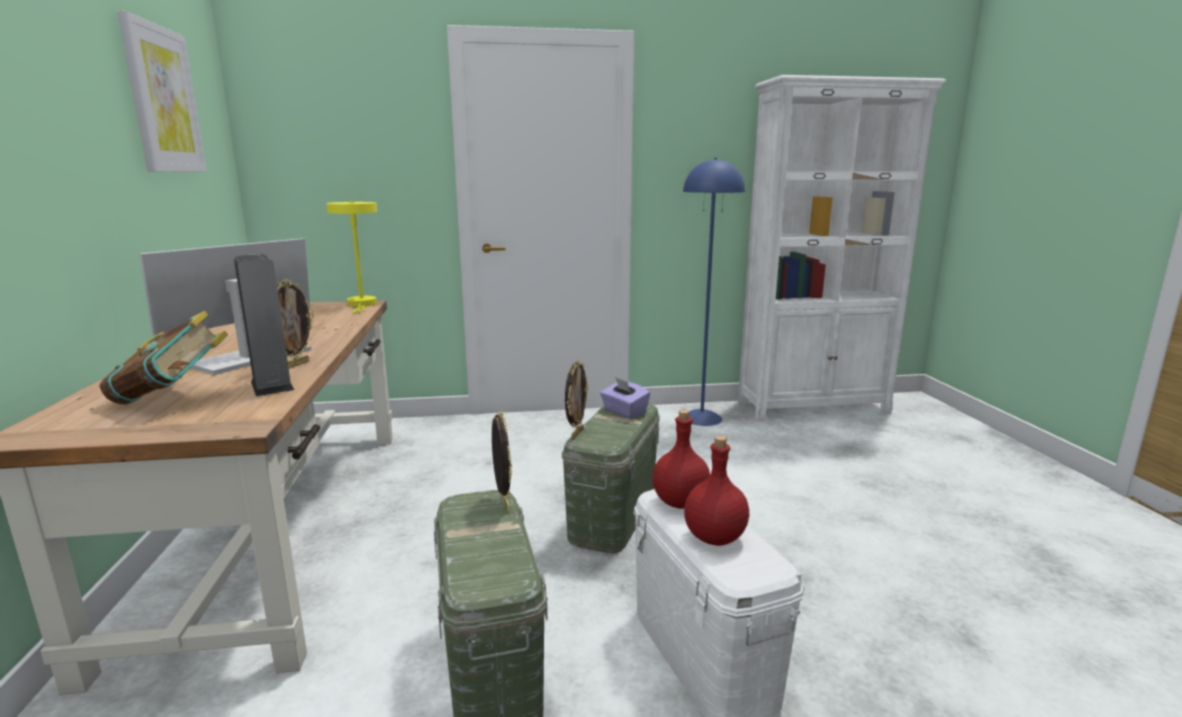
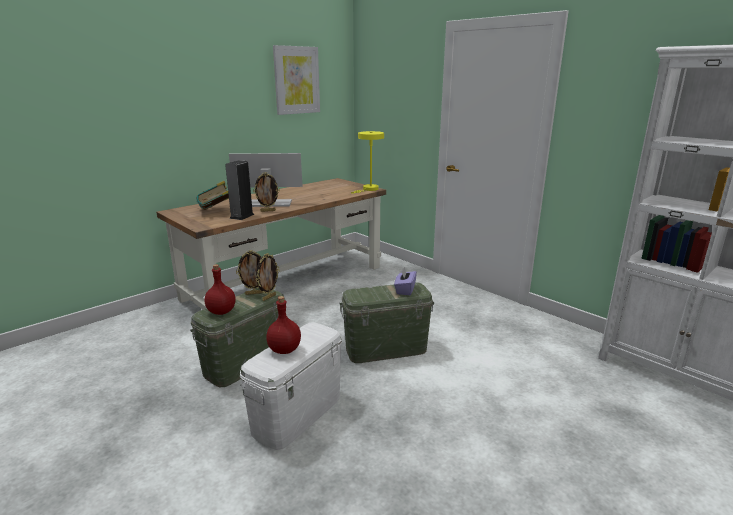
camera: 55 degrees right, 5 degrees up
picture frame [565,360,588,439] -> picture frame moved to [236,250,263,295]
red bottle [652,410,710,509] -> red bottle moved to [205,264,236,315]
blue floor lamp [683,158,745,426] -> none

